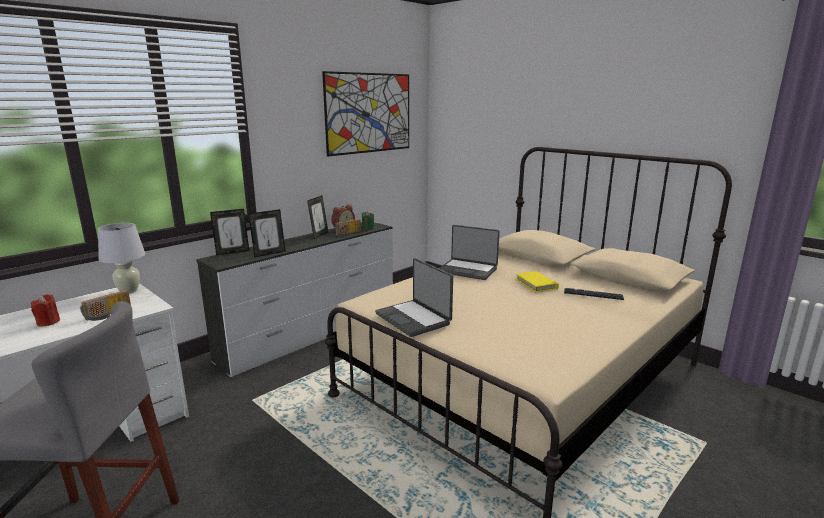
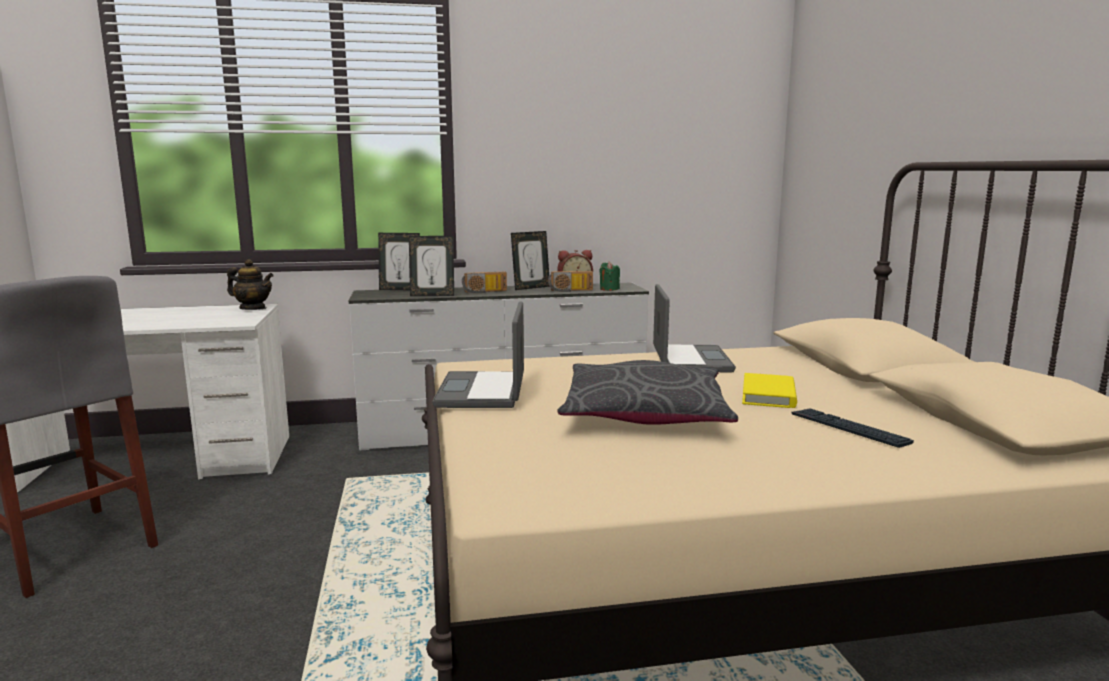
camera: 35 degrees right, 5 degrees down
red candle [31,294,60,327] -> none
radio [80,290,131,321] -> radio moved to [462,272,507,293]
white table lamp [98,223,145,294] -> teapot [227,259,274,310]
picture [322,71,409,157] -> none
laptop [439,225,500,280] -> laptop turned 150 degrees counterclockwise [653,284,736,372]
none -> grey pillow [557,360,738,425]

